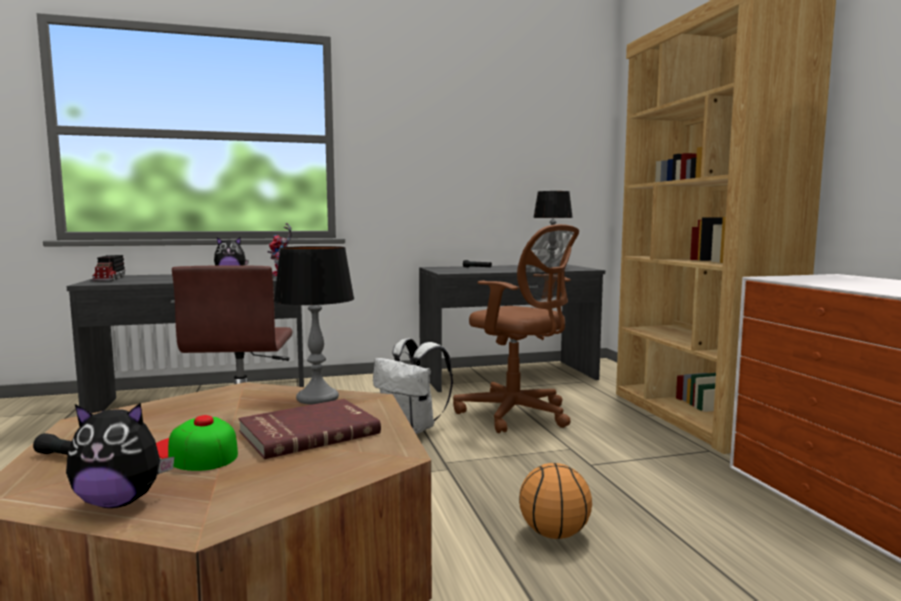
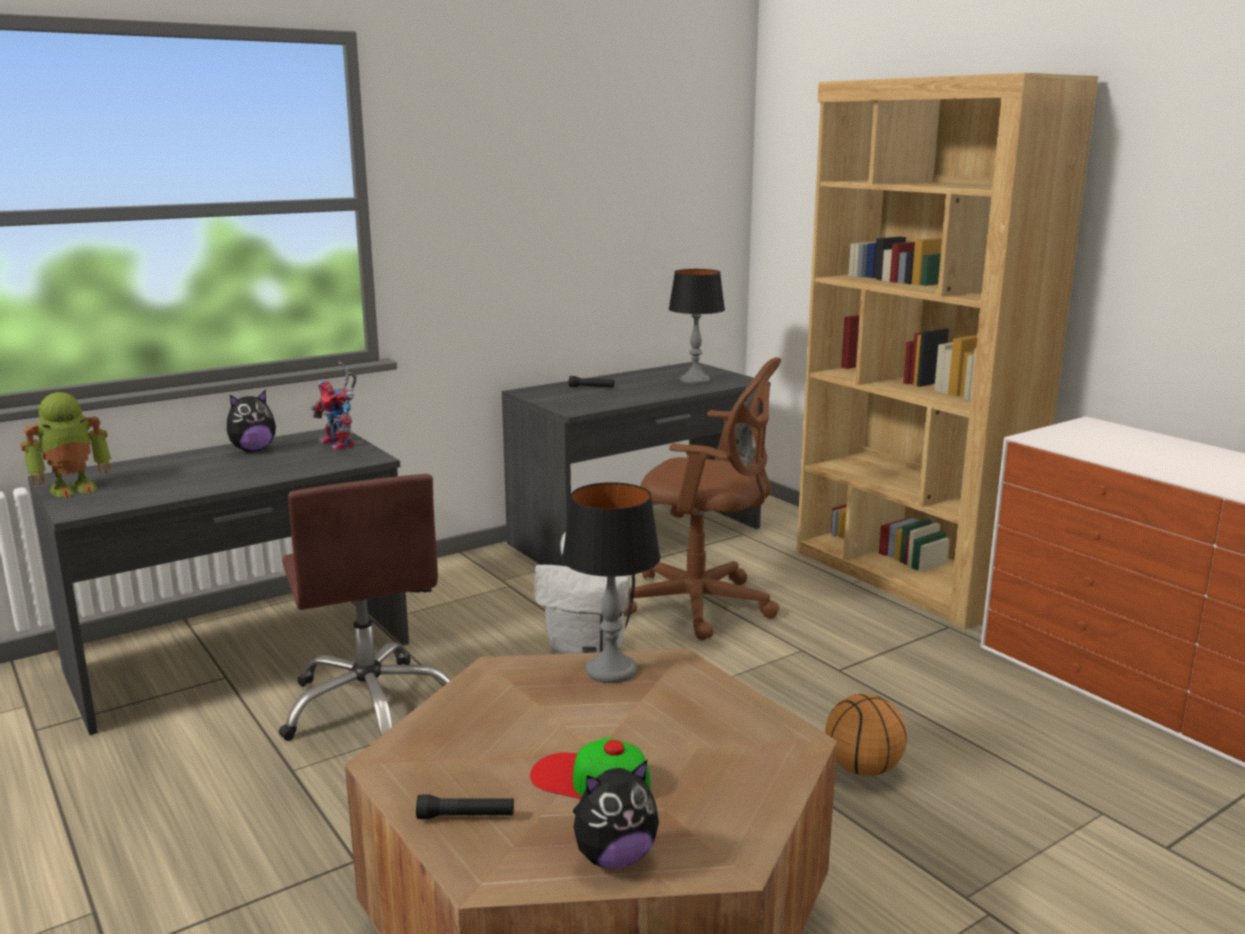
camera: 20 degrees left, 10 degrees up
toy truck [92,255,125,281] -> toy robot [20,392,111,498]
red book [238,399,381,459] -> none

